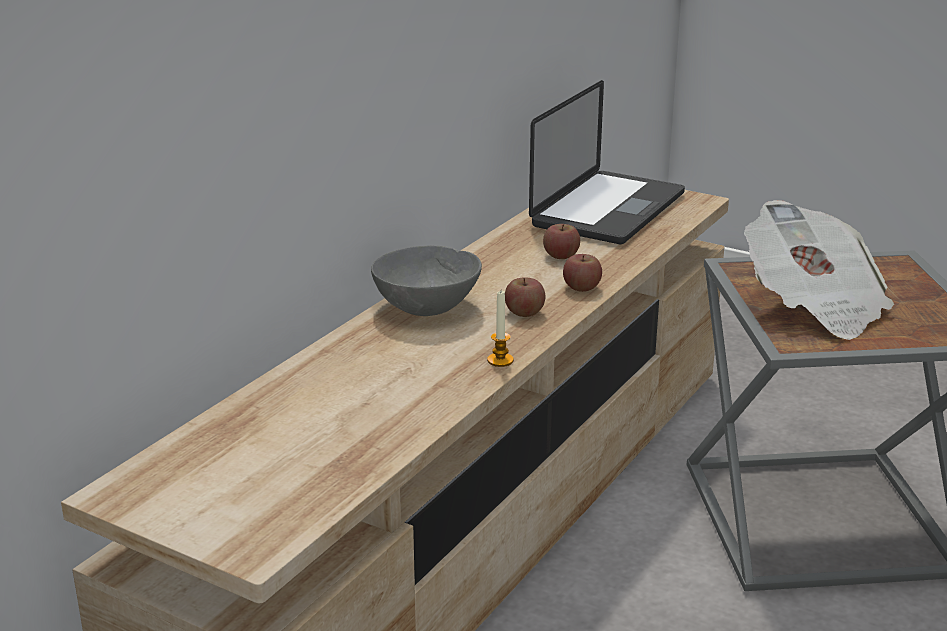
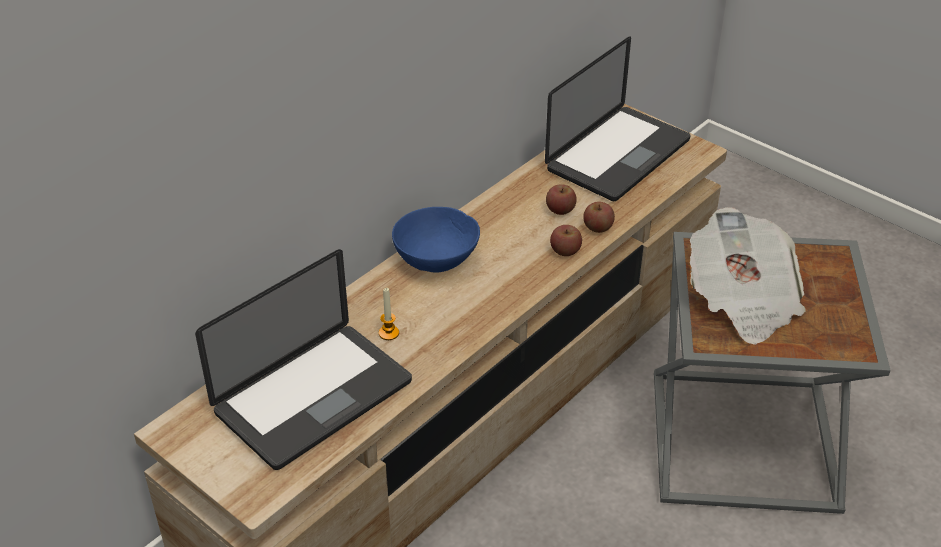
camera: 10 degrees right, 15 degrees up
grey bowl [371,245,482,316] -> blue bowl [392,207,480,273]
candle [487,291,514,367] -> candle moved to [379,288,399,340]
apple [505,277,545,317] -> apple moved to [583,202,615,233]
none -> laptop [195,249,412,470]

